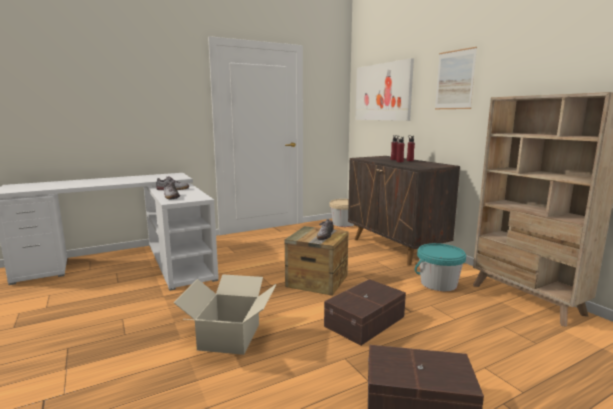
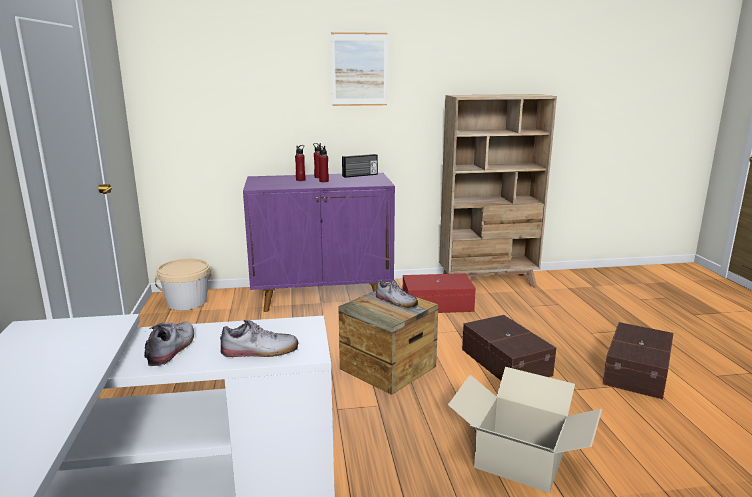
camera: 70 degrees left, 5 degrees up
brown cabinet [348,156,460,266] -> purple cabinet [243,173,395,312]
picture [355,58,414,121] -> none
turquoise bucket [415,243,466,291] -> red storage box [403,273,476,313]
none -> radio [342,154,378,178]

